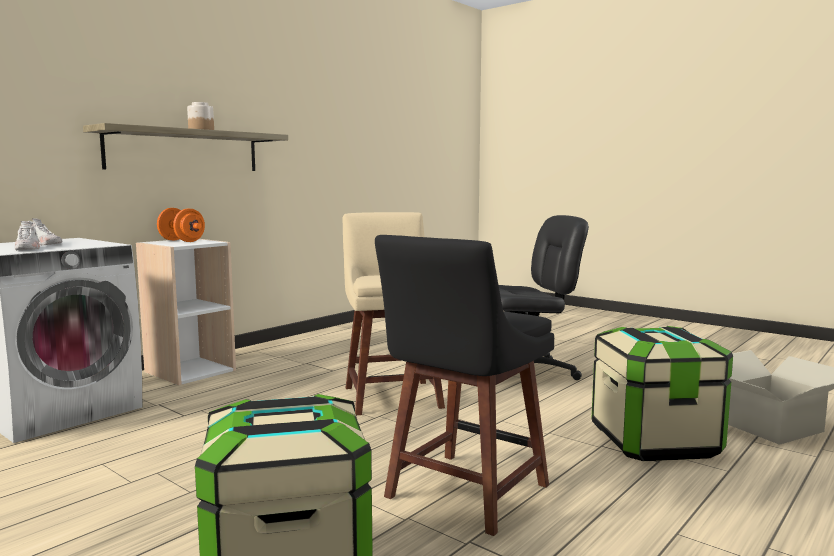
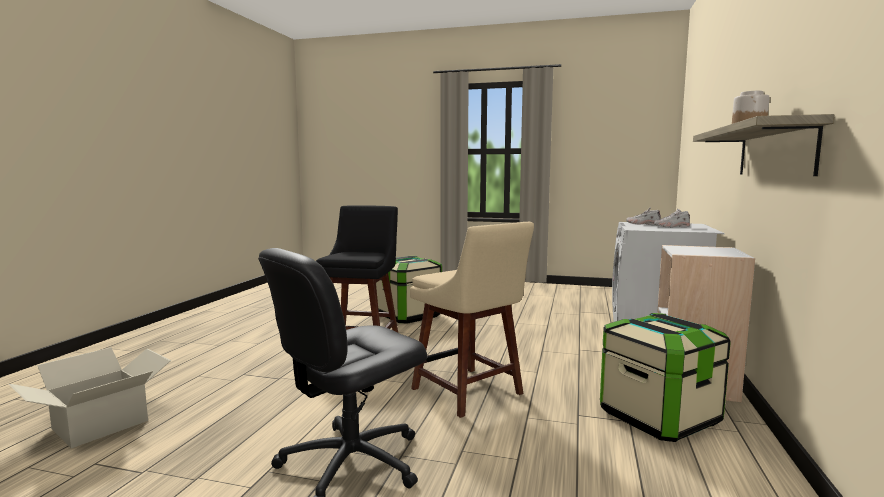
camera: 155 degrees right, 0 degrees up
orange dumbbell [157,208,205,242] -> none
storage box [591,326,733,461] -> storage box moved to [600,313,731,442]

